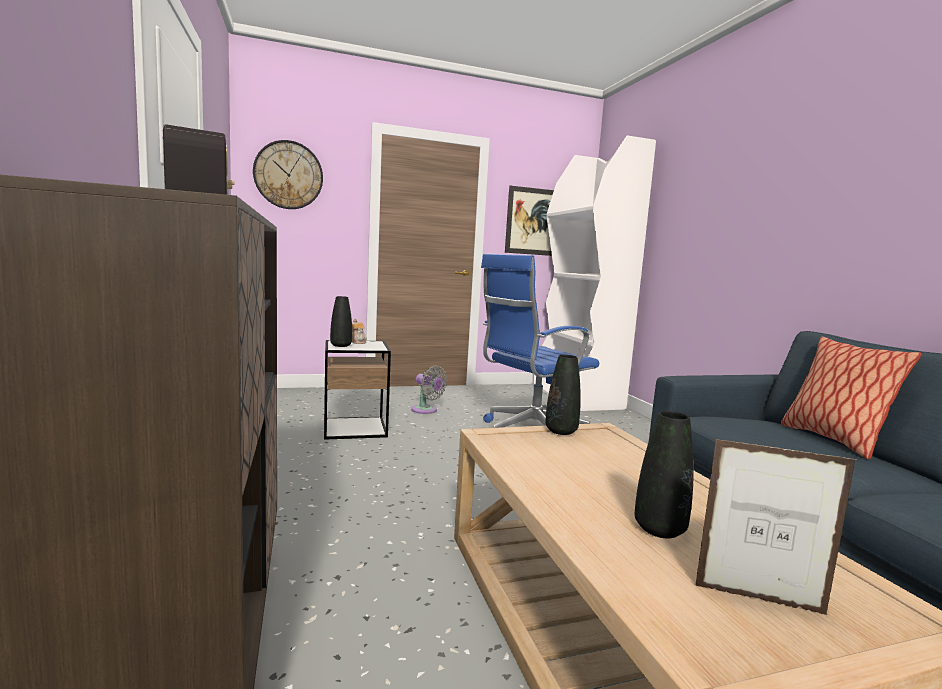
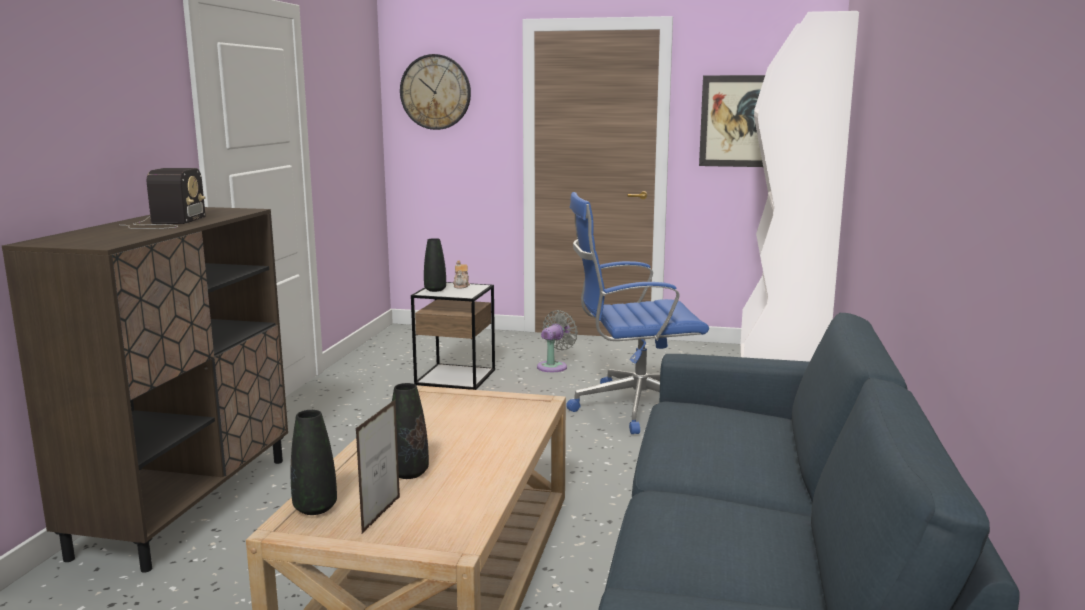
camera: 30 degrees right, 5 degrees up
grey fan [411,365,447,414] -> grey fan turned 120 degrees counterclockwise [537,310,578,372]
black vase [545,355,581,435] -> black vase moved to [291,410,337,515]
picture frame [695,439,856,615] -> picture frame turned 60 degrees clockwise [356,400,400,534]
pillow [781,337,921,459] -> none

